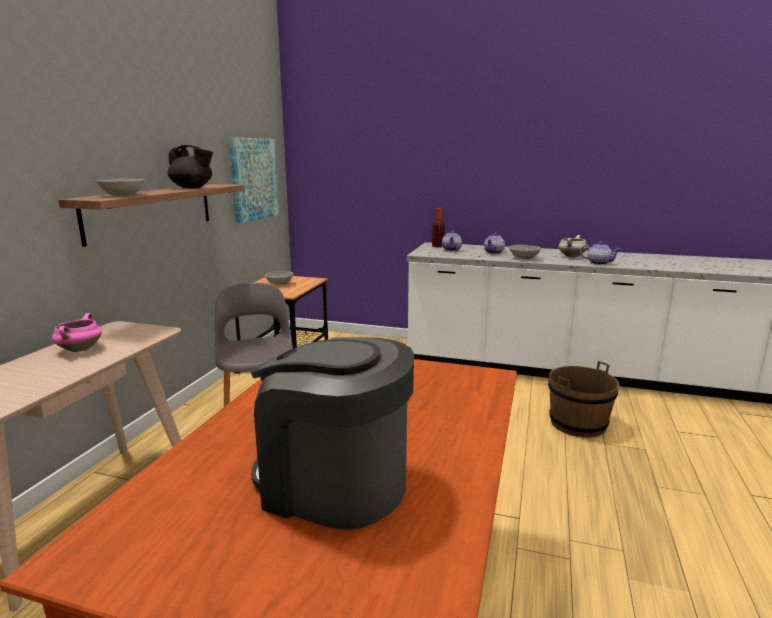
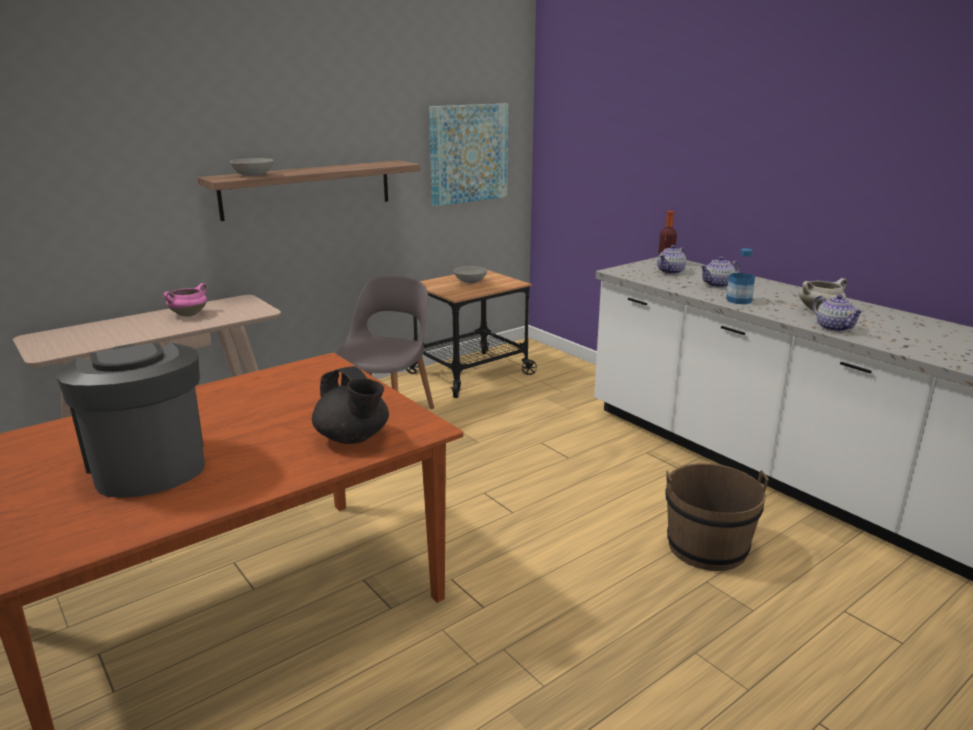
camera: 35 degrees right, 5 degrees up
black teapot [168,145,213,188] -> black teapot moved to [312,366,389,444]
grey bowl [509,245,541,259] -> bottle [726,248,755,304]

